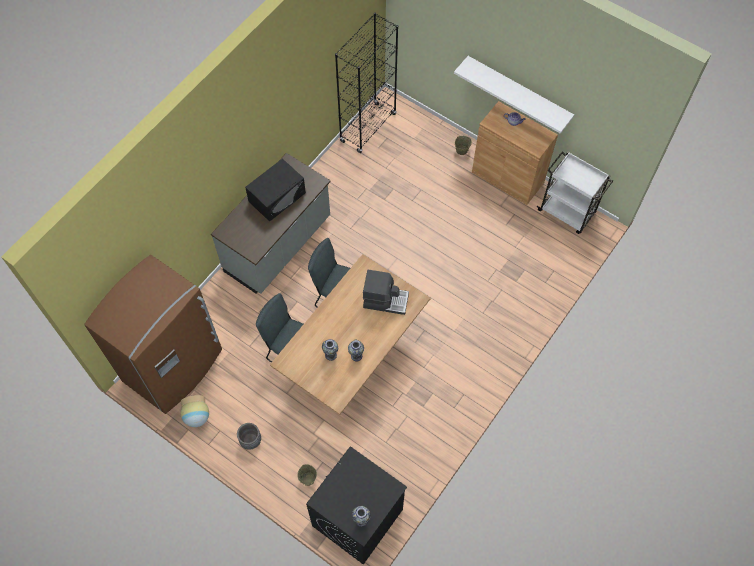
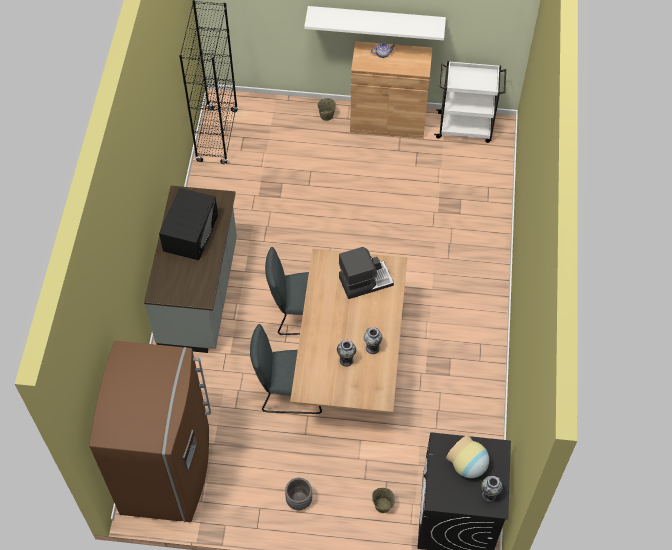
camera: 30 degrees left, 5 degrees down
vase [180,395,209,427] -> vase moved to [446,435,489,478]

